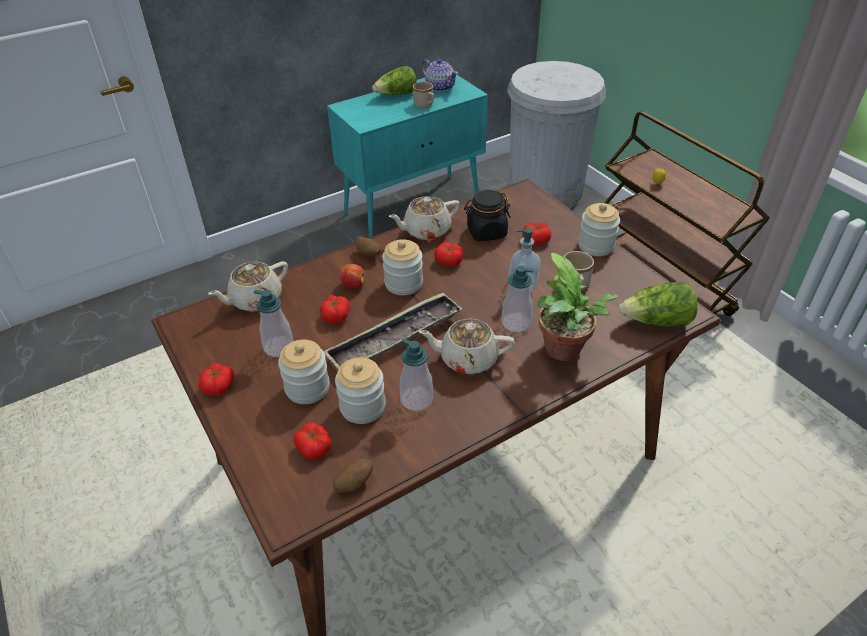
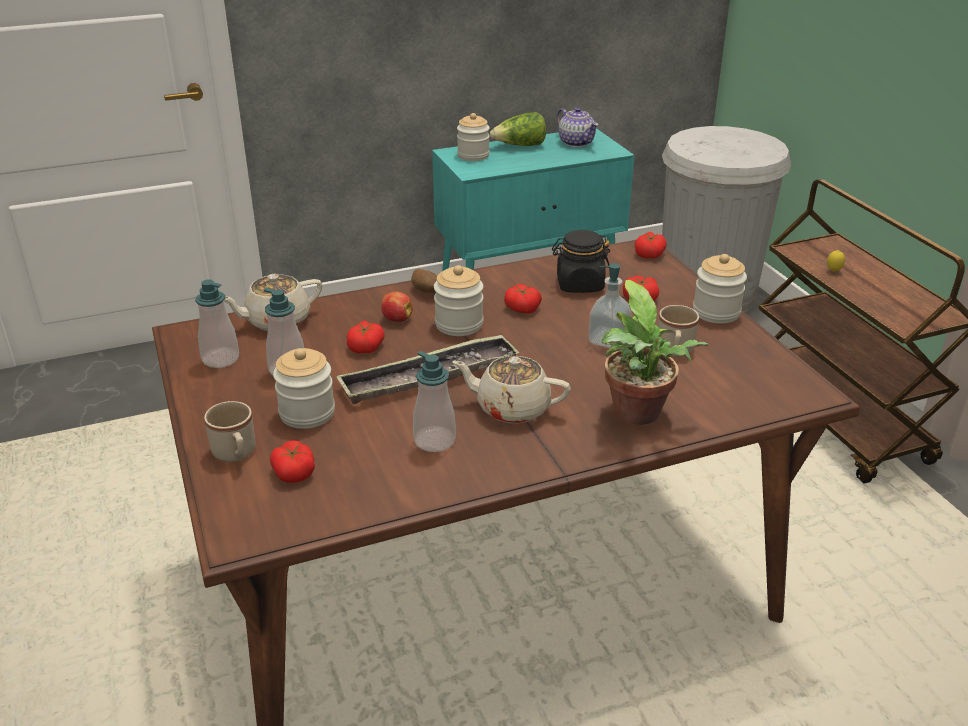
camera: 10 degrees right, 10 degrees down
tomato [199,363,234,396] -> tomato moved to [635,232,667,259]
potato [333,458,373,493] -> none
jar [335,357,386,424] -> jar moved to [457,113,490,161]
beige teapot [388,196,460,240] -> none
beige mug [413,82,434,108] -> beige mug moved to [204,401,256,462]
soap dispenser [502,266,534,332] -> soap dispenser moved to [195,279,239,368]
lettuce [619,282,698,326] -> none

